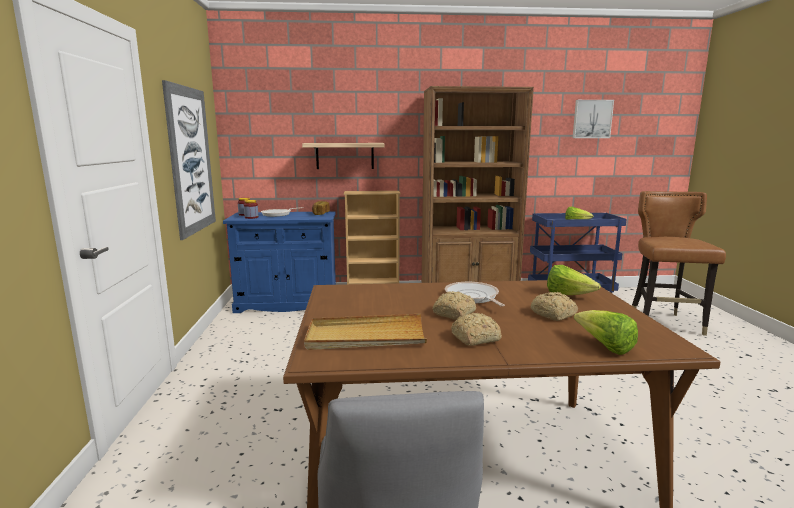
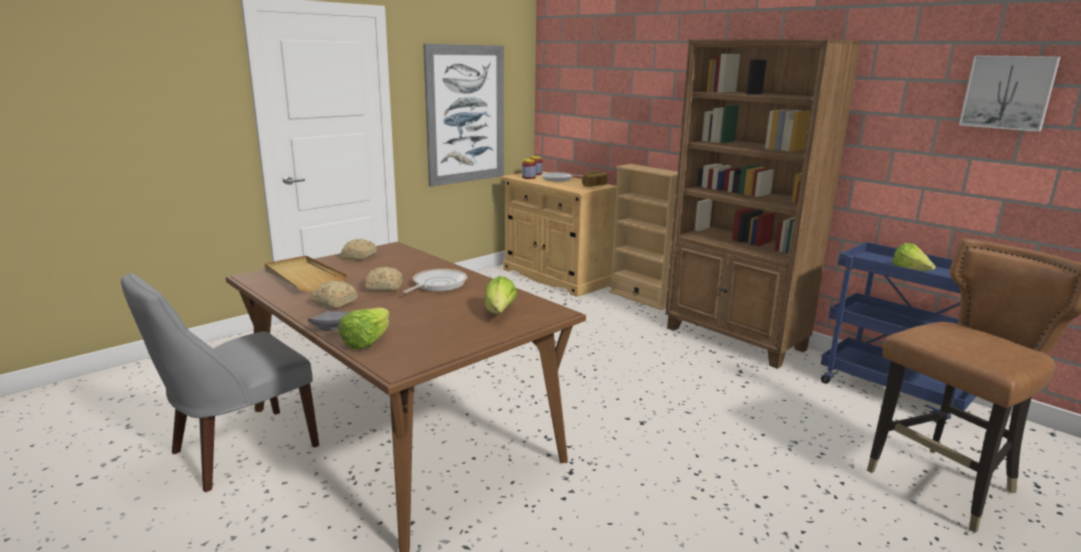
camera: 50 degrees right, 5 degrees up
blue cabinet [223,211,336,313] -> beige cabinet [501,171,617,297]
shelf [302,143,384,169] -> none
bread [531,292,578,321] -> bread moved to [341,239,377,260]
none -> grey plate [308,311,347,331]

